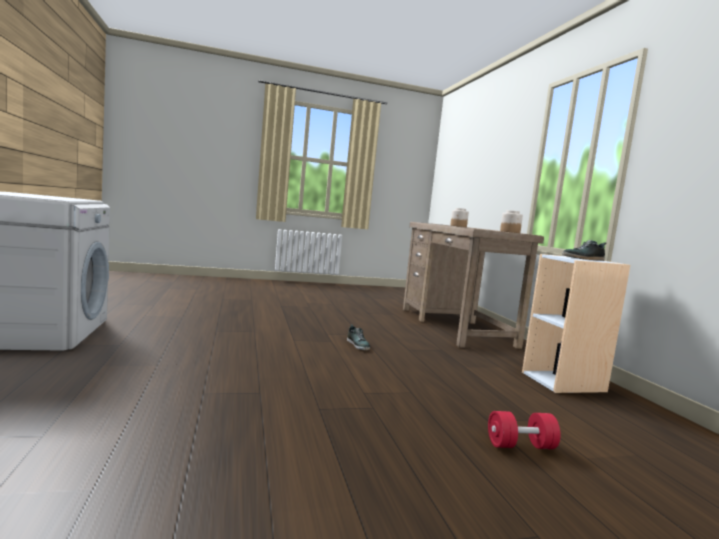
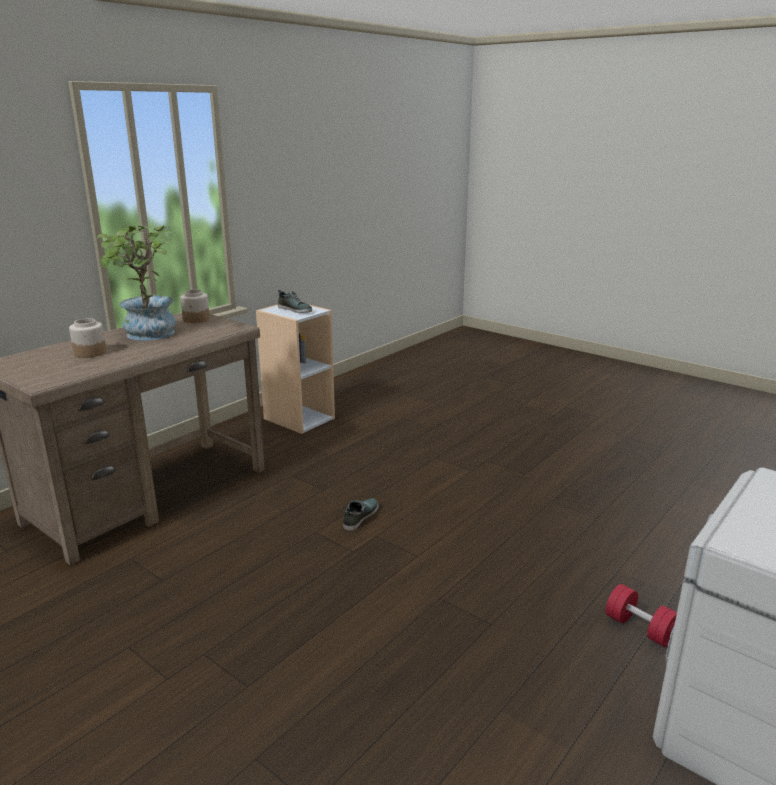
camera: 125 degrees left, 15 degrees up
red dumbbell [488,411,561,449] -> red dumbbell moved to [606,584,677,647]
none -> potted plant [97,224,176,340]

